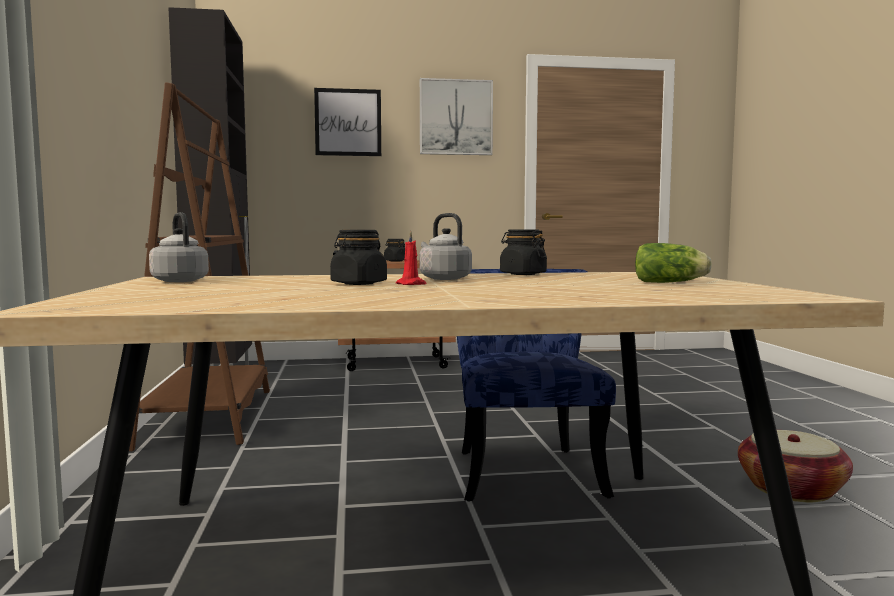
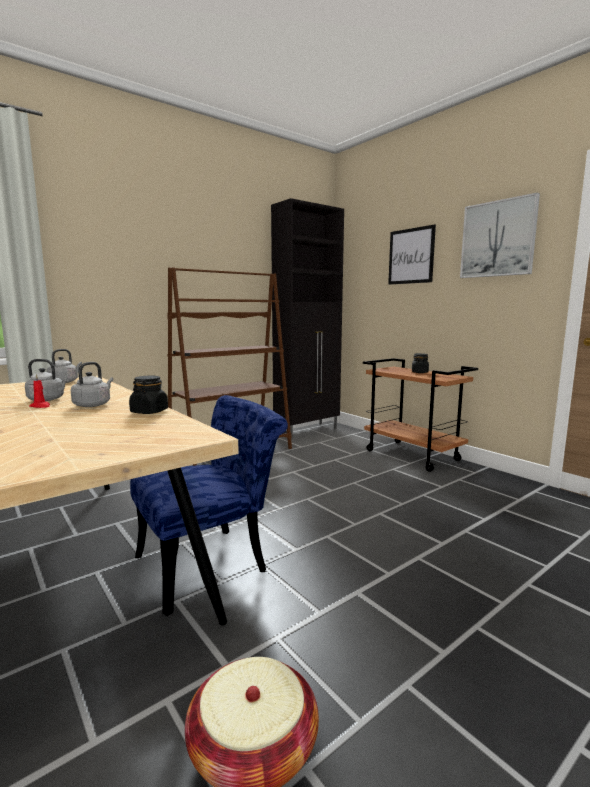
camera: 60 degrees right, 5 degrees up
black jar [330,230,387,285] -> grey kettle [25,359,69,401]
lettuce [635,243,712,283] -> none

